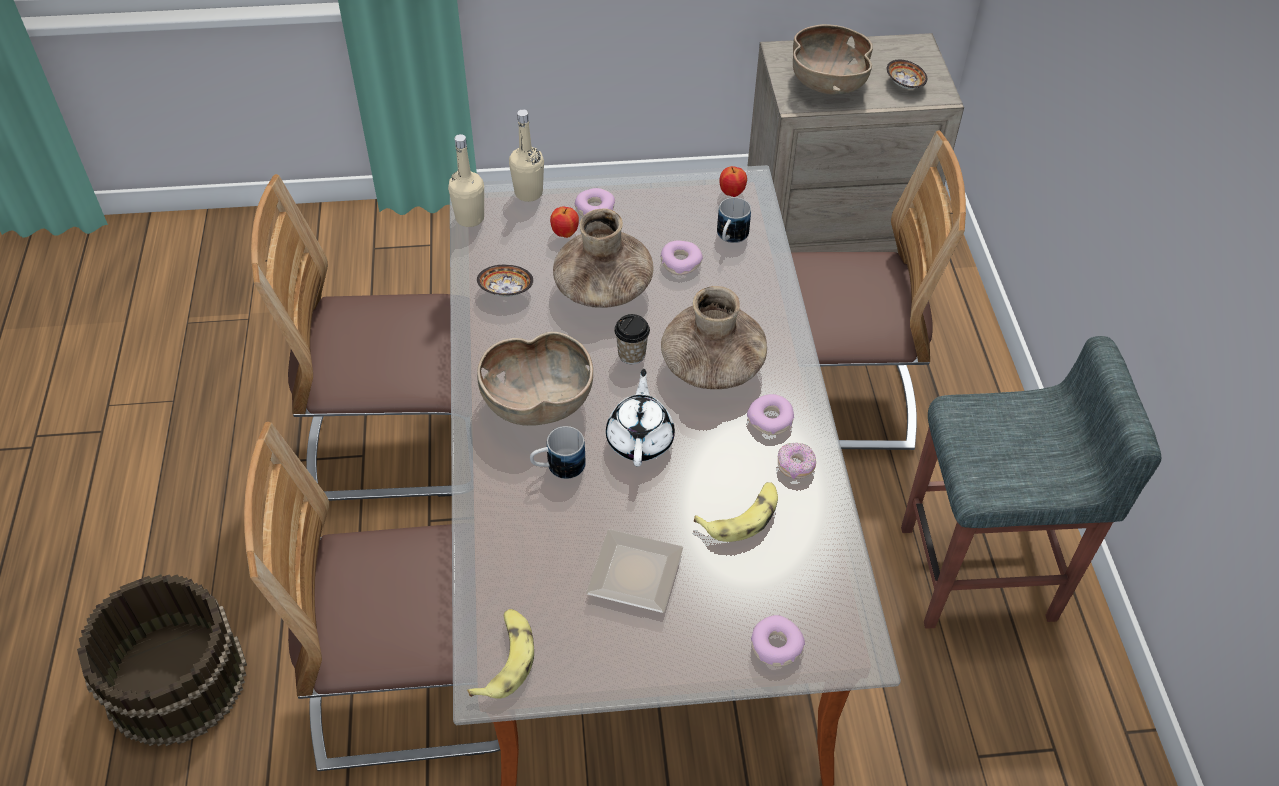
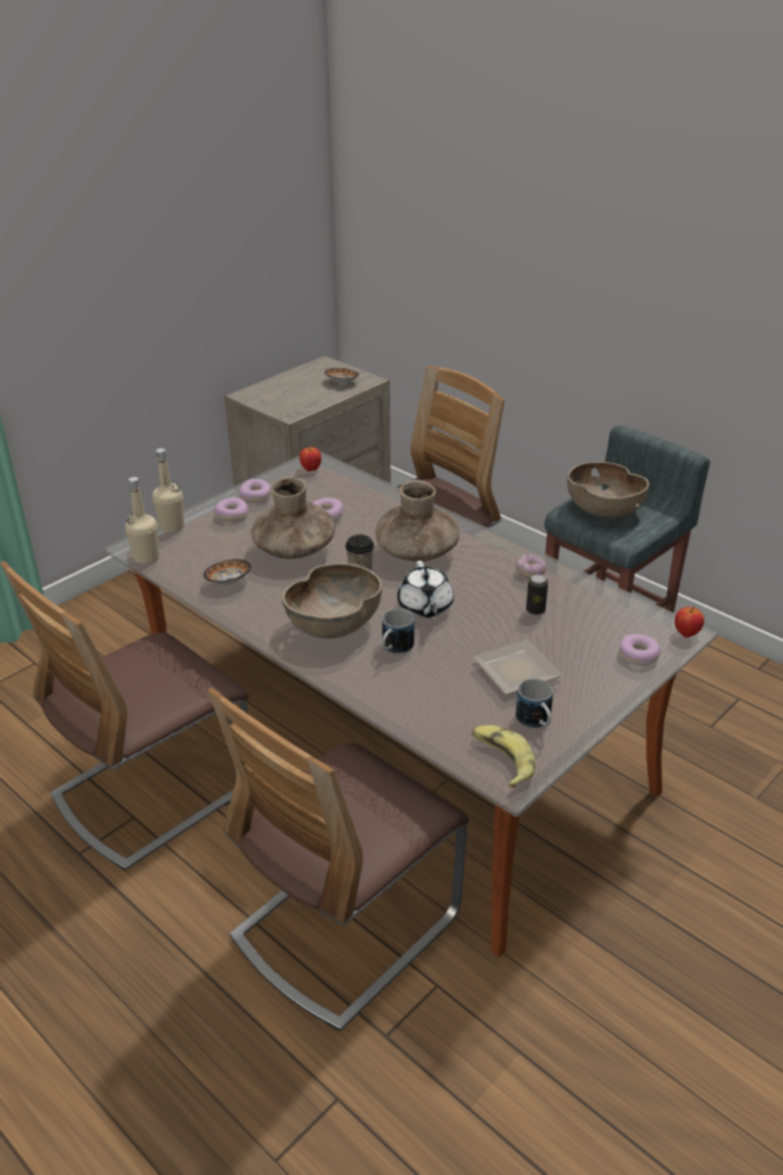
camera: 40 degrees left, 15 degrees down
brown bucket [77,574,247,746] -> none
apple [550,206,579,238] -> apple moved to [675,606,704,638]
white teapot [606,369,675,466] -> white teapot turned 150 degrees counterclockwise [397,561,454,618]
banana [694,482,778,542] -> can [526,574,548,615]
mug [717,197,751,243] -> mug moved to [516,679,553,728]
donut [747,394,794,435] -> donut moved to [239,479,272,502]
brown bowl [793,24,873,95] -> brown bowl moved to [567,462,649,517]

